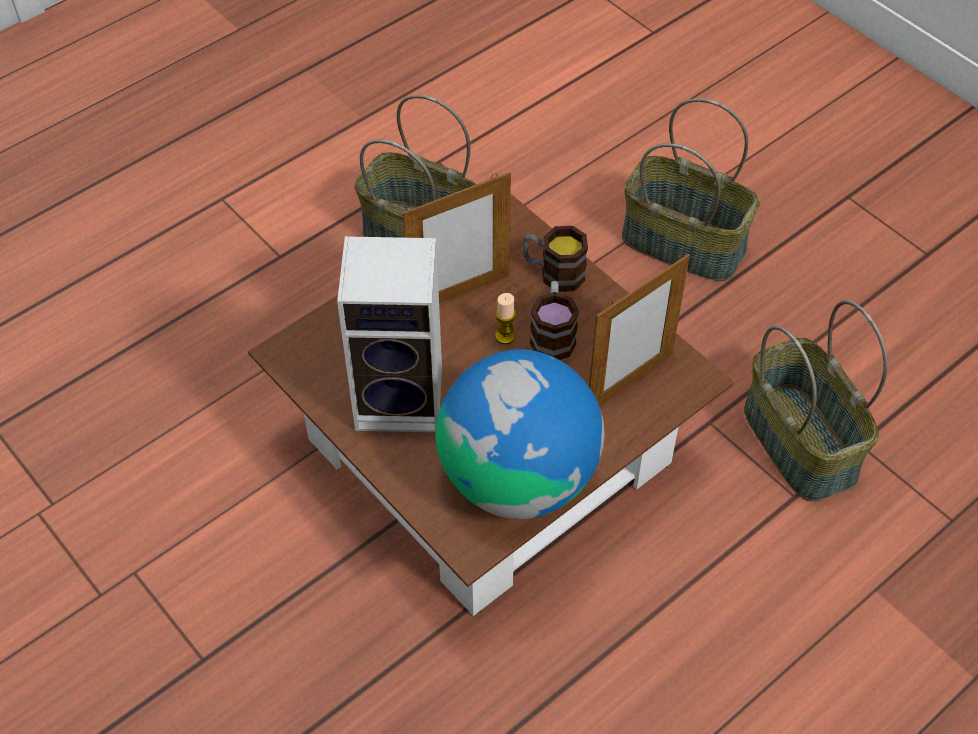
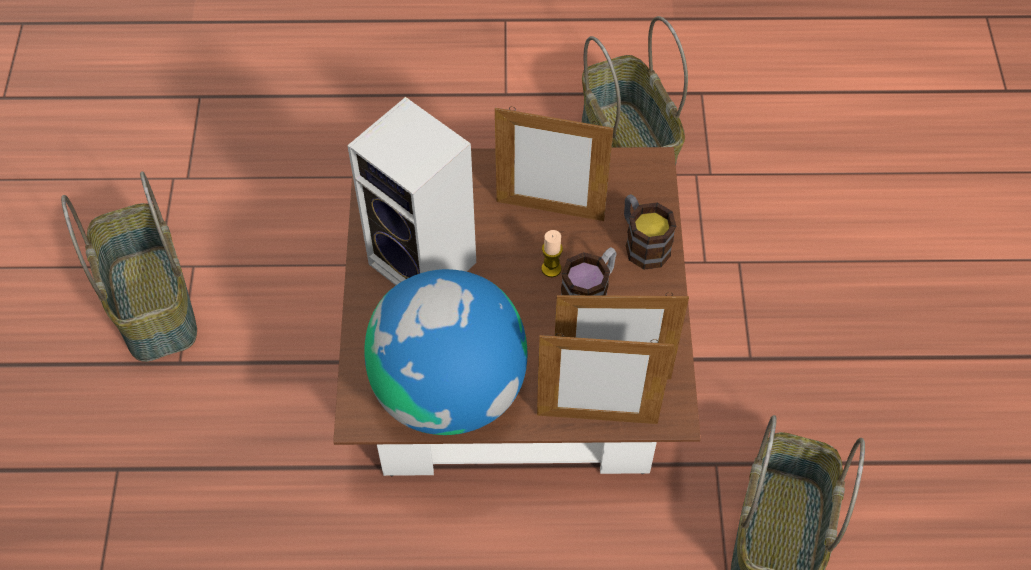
camera: 40 degrees right, 5 degrees up
basket [622,98,760,281] -> basket moved to [61,171,197,362]
none -> picture frame [537,333,674,424]

